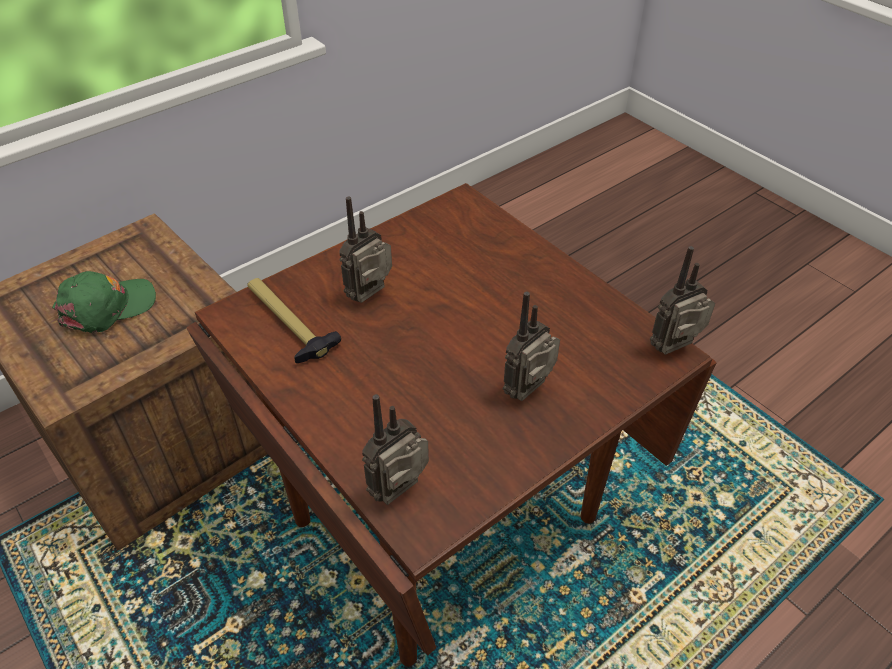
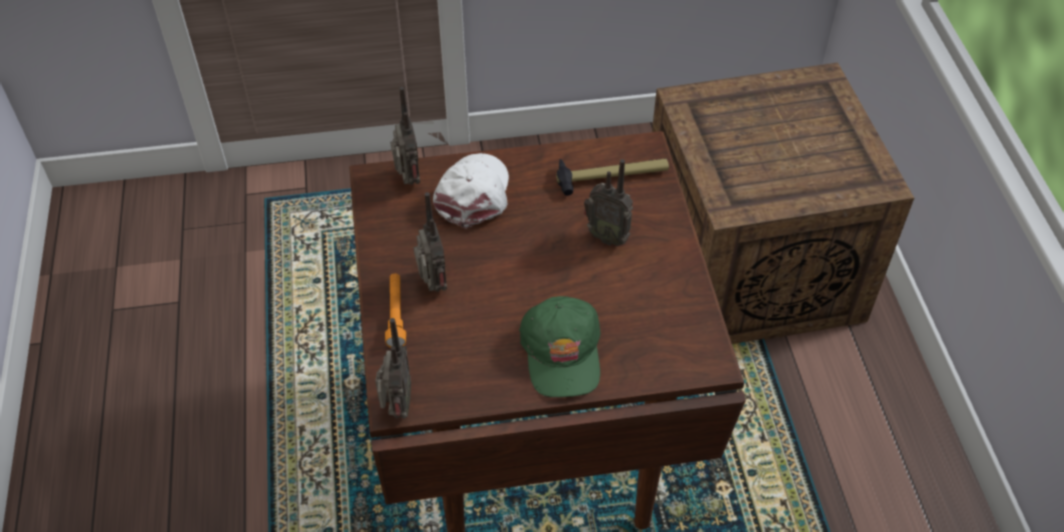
camera: 120 degrees right, 5 degrees up
green cap [52,271,156,333] -> green cap moved to [519,296,601,397]
radio [339,197,392,303] -> radio turned 135 degrees clockwise [584,159,633,246]
none -> orange flashlight [385,273,406,348]
none -> white cap [433,153,509,229]

